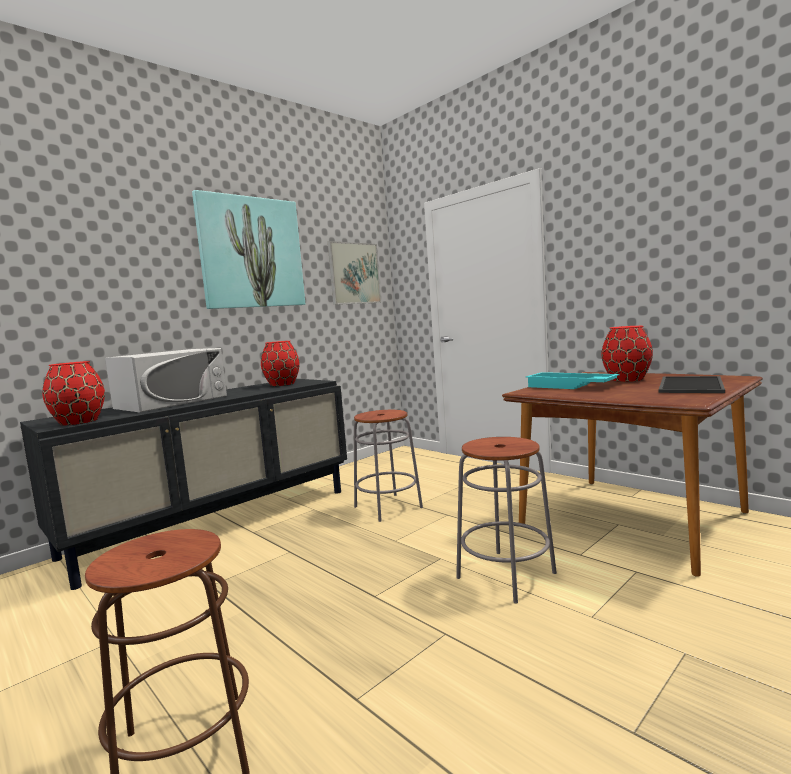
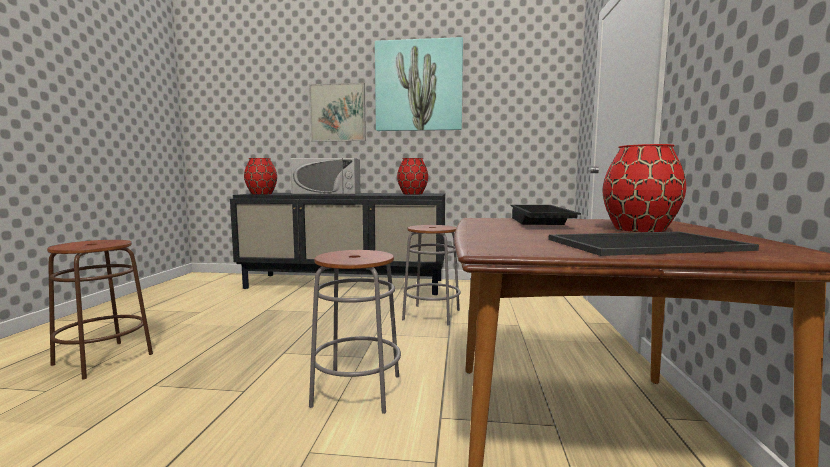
camera: 50 degrees right, 0 degrees up
picture [328,241,381,305] -> picture moved to [309,83,366,142]
turquoise tray [526,372,619,389] -> black tray [510,205,581,225]

